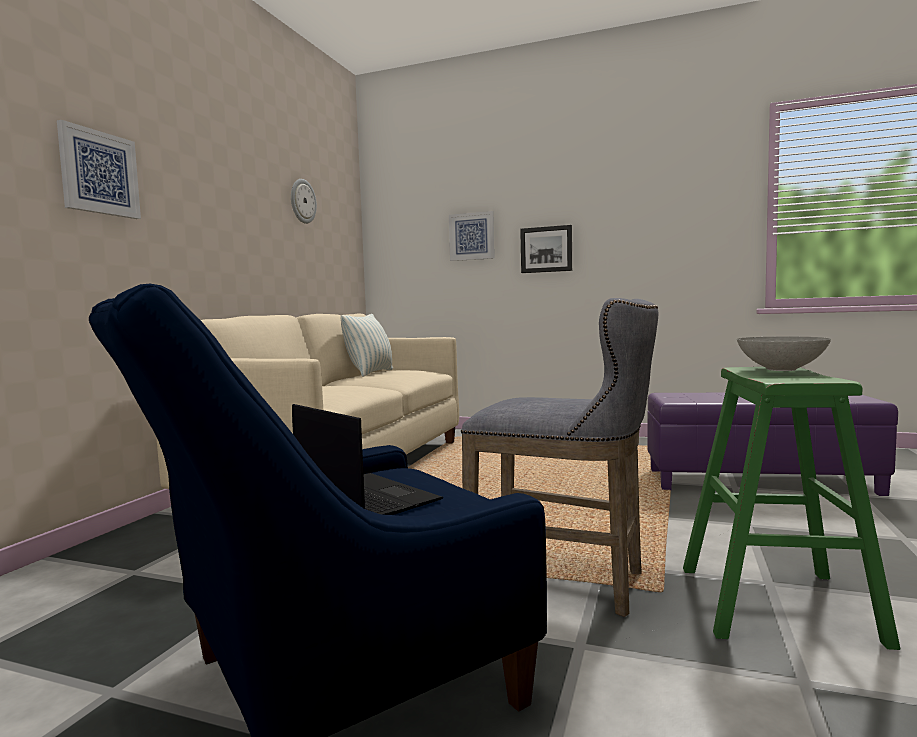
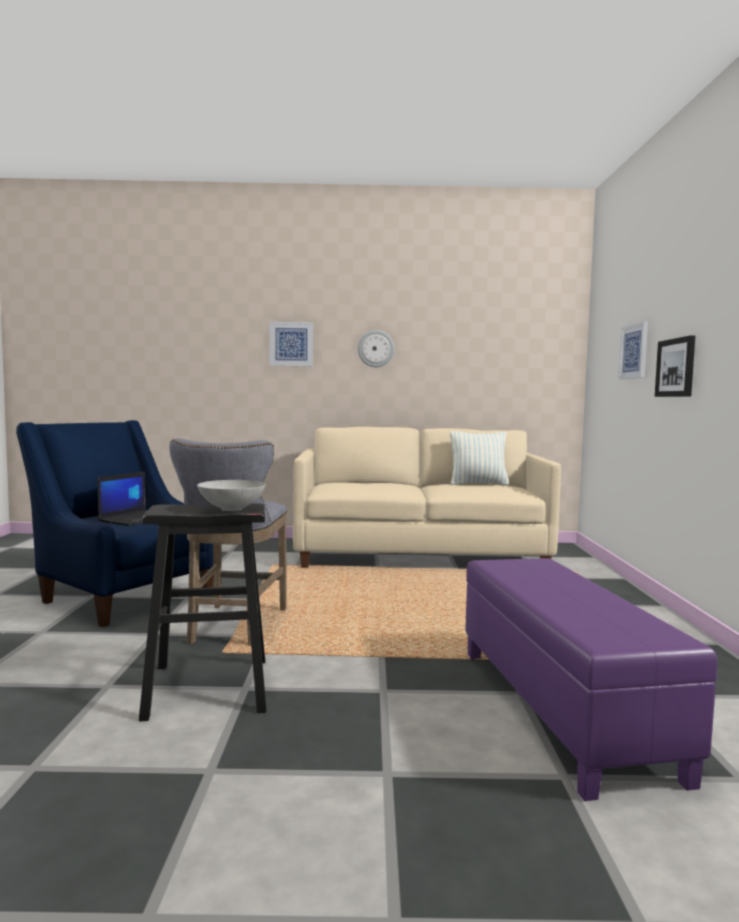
camera: 70 degrees right, 0 degrees up
wall clock [291,179,317,224] -> wall clock moved to [358,330,395,367]
green stool [683,367,900,650] -> black stool [139,503,266,722]

